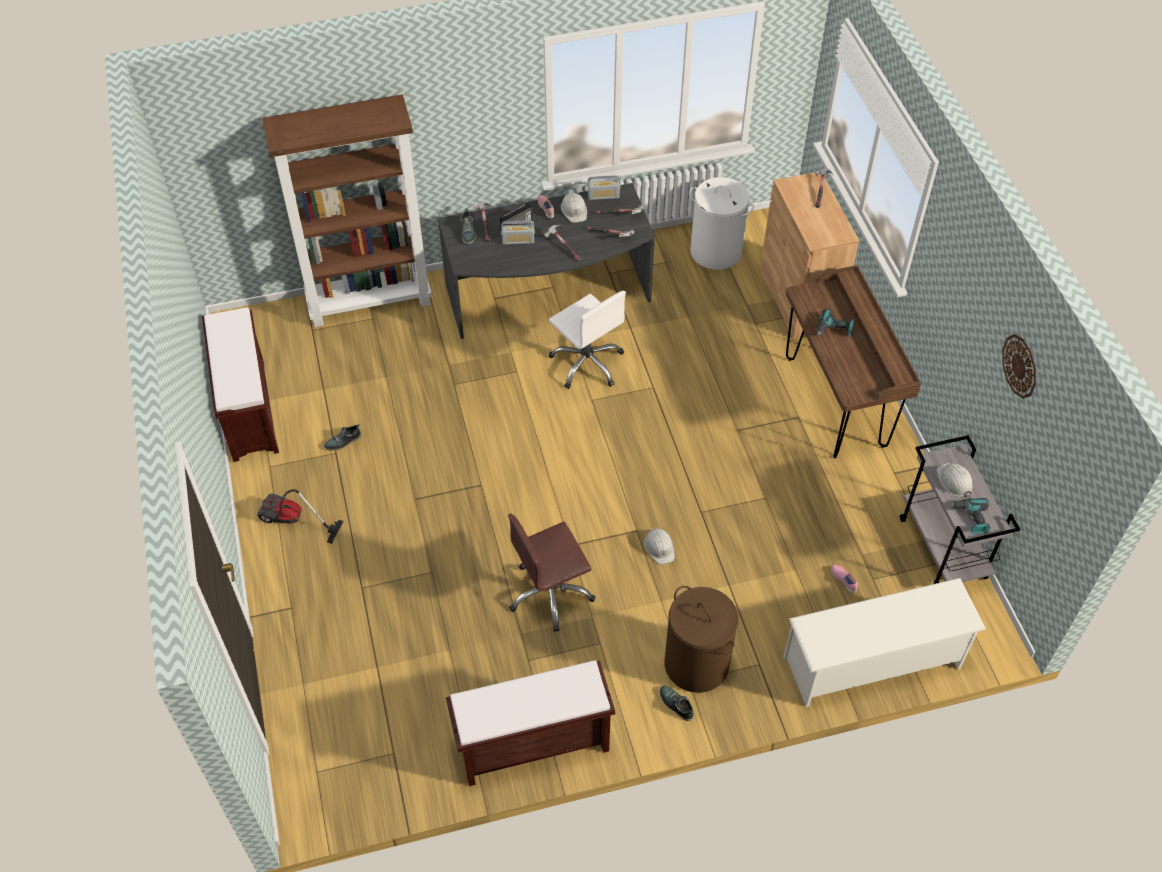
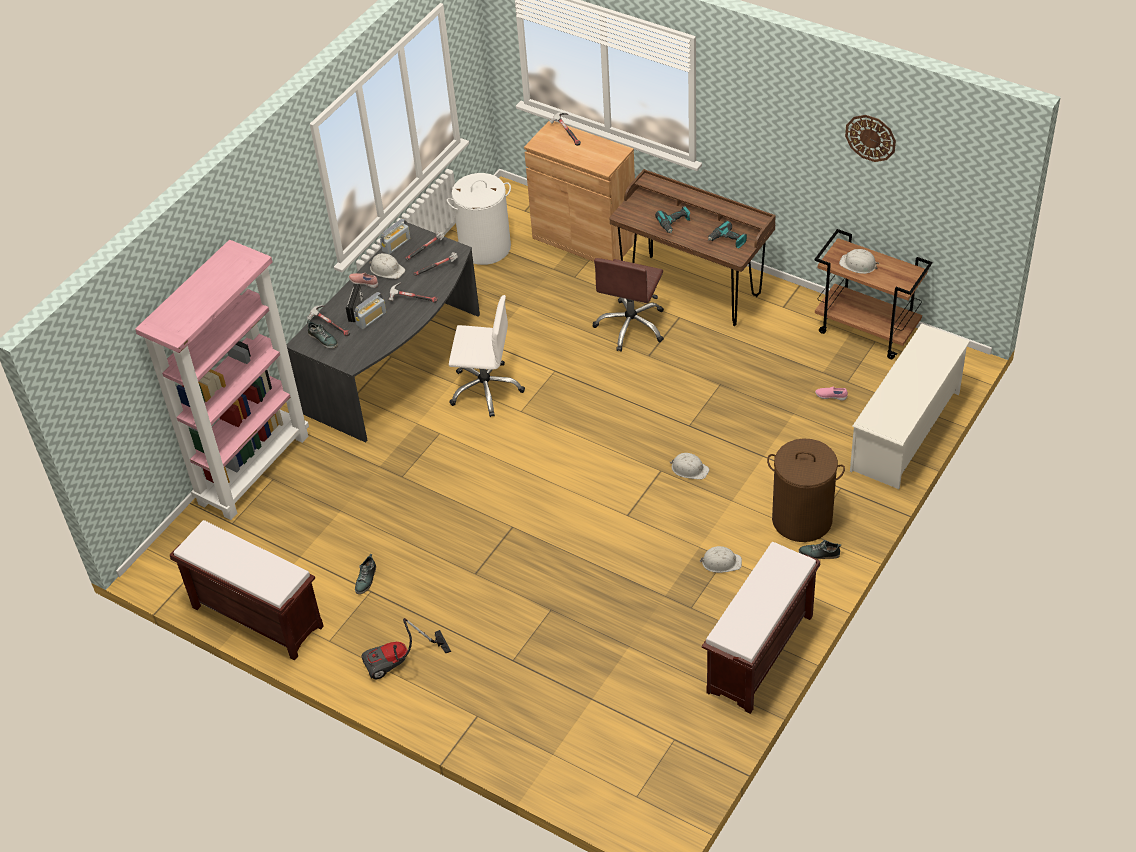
camera: 40 degrees left, 5 degrees down
brown bookcase [262,94,432,327] -> pink bookcase [135,240,309,520]
brown office chair [508,514,595,632] -> brown office chair moved to [593,258,664,352]
grey cart [900,435,1020,584] -> brown cart [814,229,932,359]
power drill [949,498,990,534] -> power drill moved to [708,220,747,249]
none -> white hard hat [700,546,742,573]

